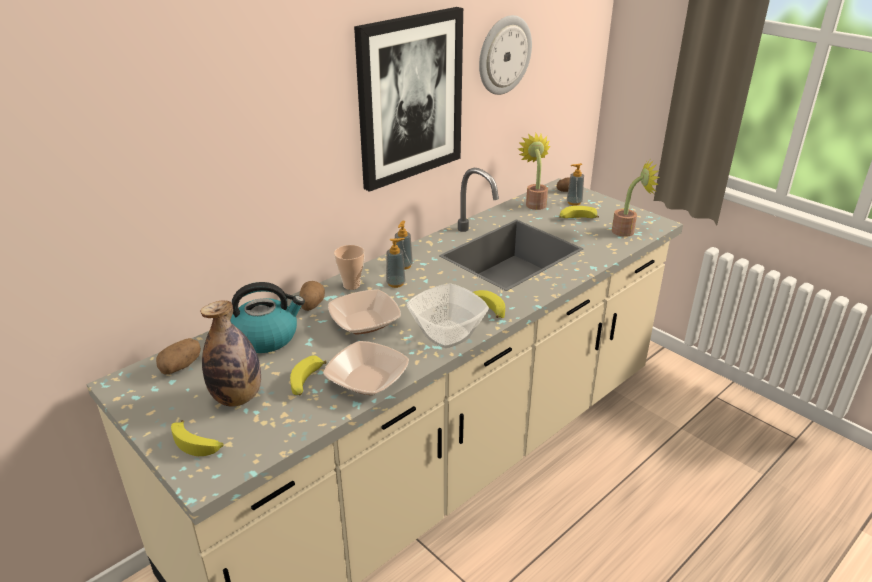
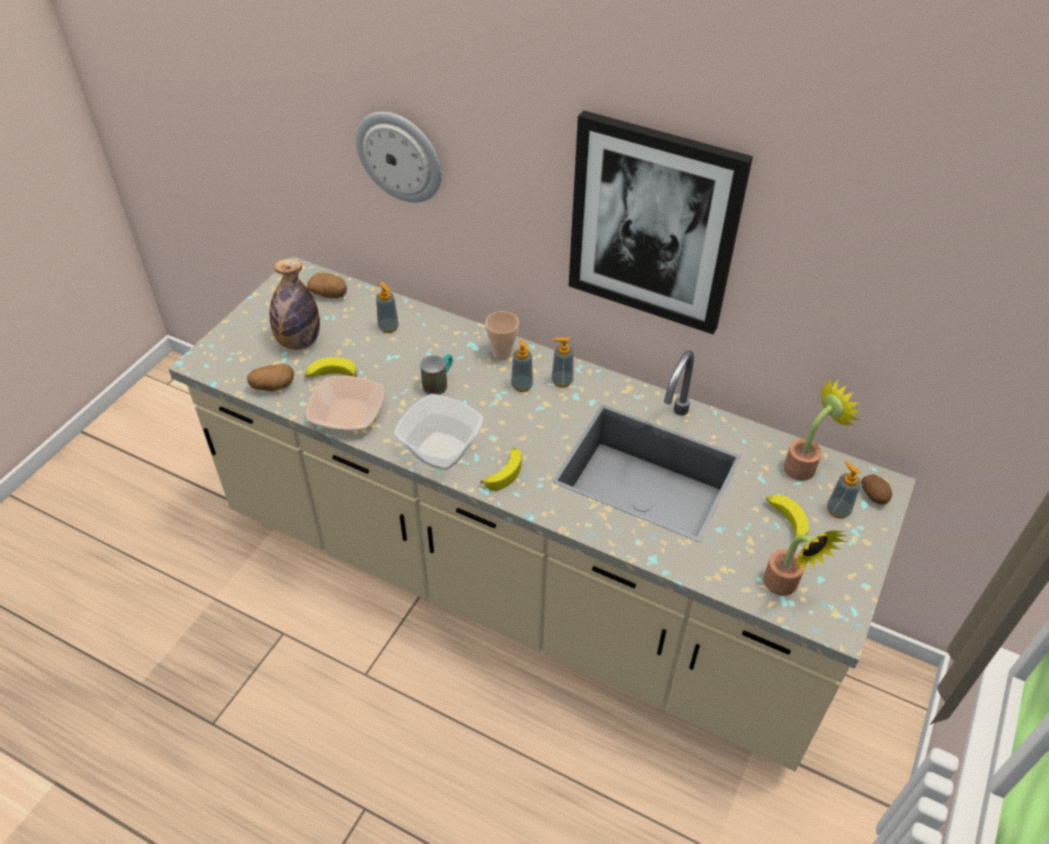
camera: 70 degrees right, 15 degrees up
banana [171,420,224,456] -> none
kettle [230,282,305,353] -> soap dispenser [376,282,399,333]
potato [300,281,325,311] -> potato moved to [247,364,294,391]
bowl [328,289,401,334] -> mug [420,354,453,395]
wall clock [479,15,532,95] -> wall clock moved to [356,112,442,203]

